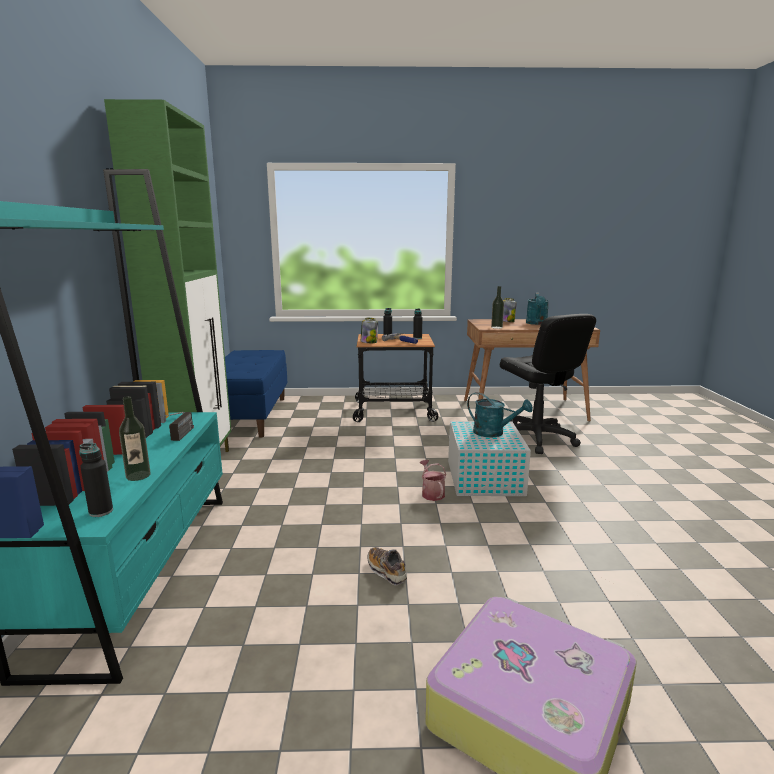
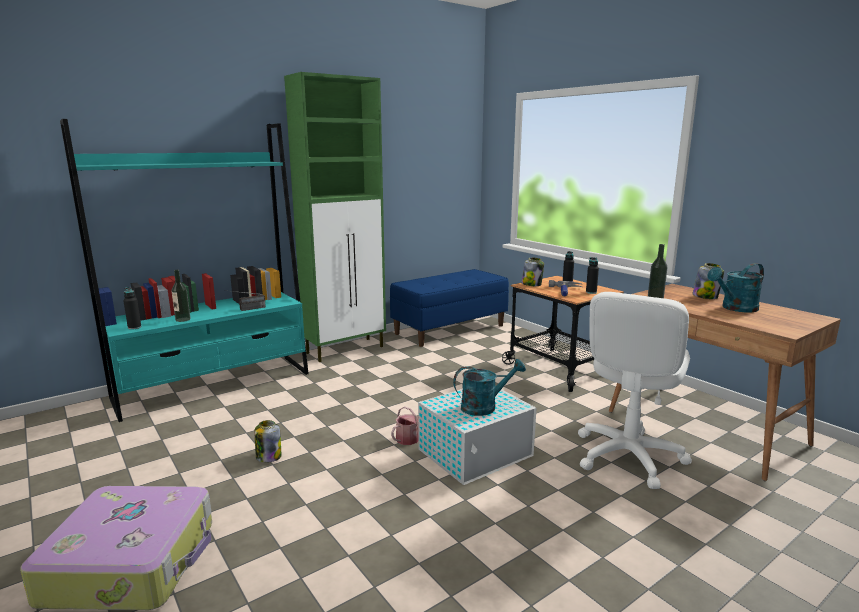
camera: 55 degrees right, 0 degrees up
shoe [367,547,407,585] -> jar [255,420,281,463]
turquoise watering can [467,392,533,437] -> turquoise watering can turned 105 degrees counterclockwise [453,359,526,416]
black office chair [500,314,596,454] -> white office chair [578,292,692,489]

